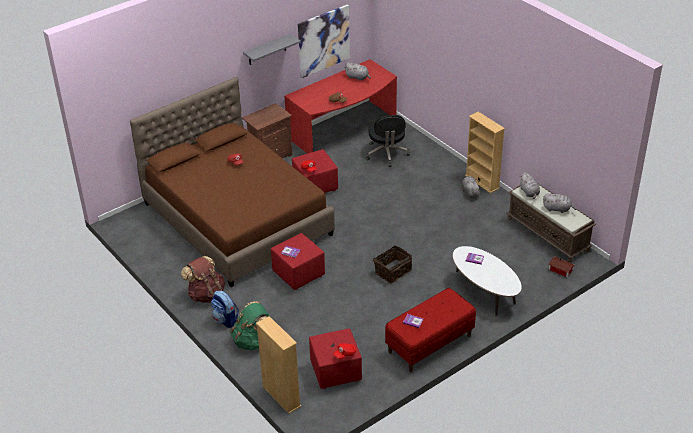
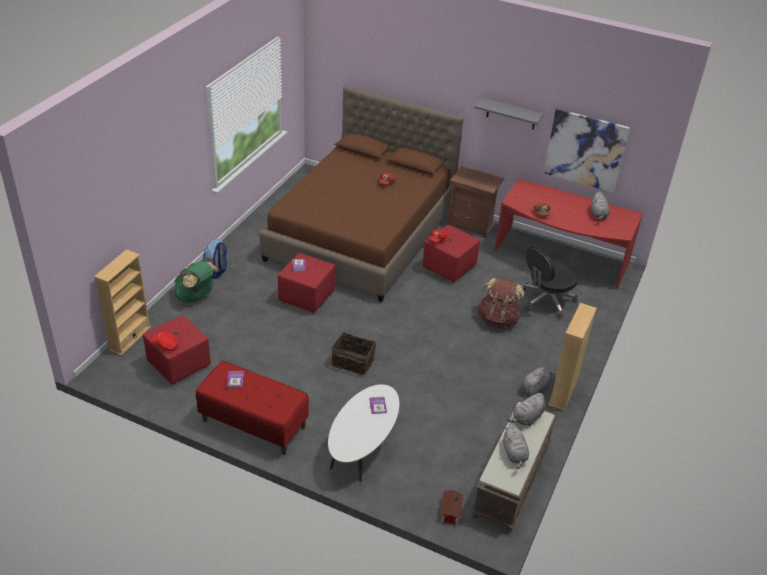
camera: 60 degrees right, 0 degrees up
brown backpack [181,256,225,303] -> brown backpack moved to [478,278,524,329]

